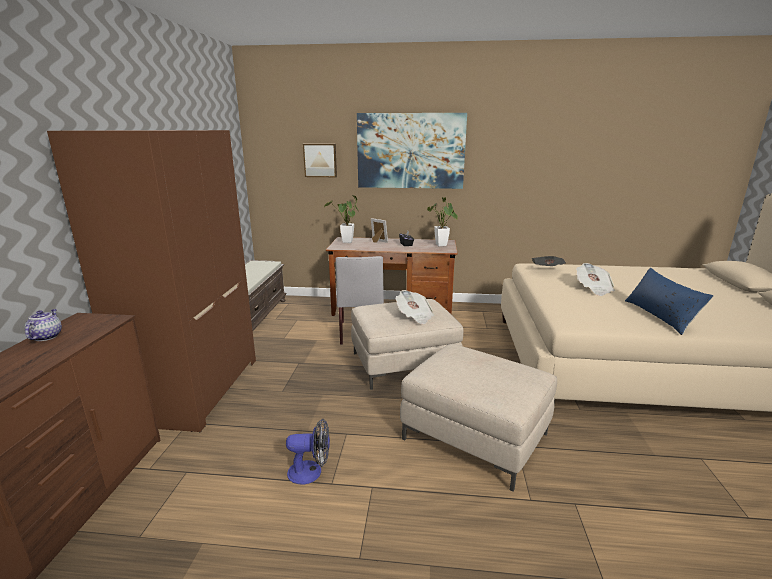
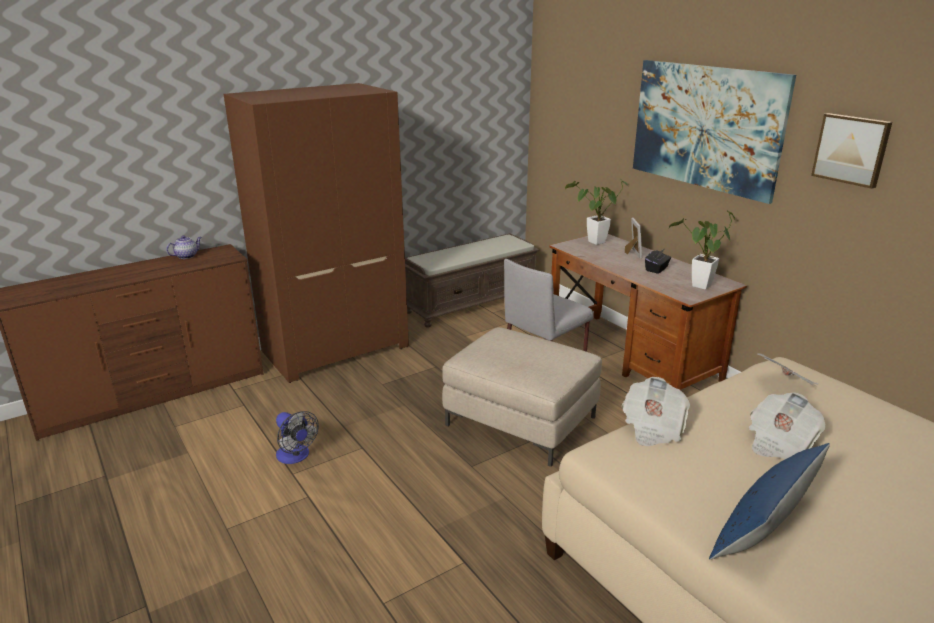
camera: 50 degrees right, 5 degrees up
picture [303,144,337,177] -> picture moved to [811,113,892,189]
newspaper [396,290,434,324] -> newspaper moved to [622,377,690,446]
beige ottoman [400,344,557,491] -> none

